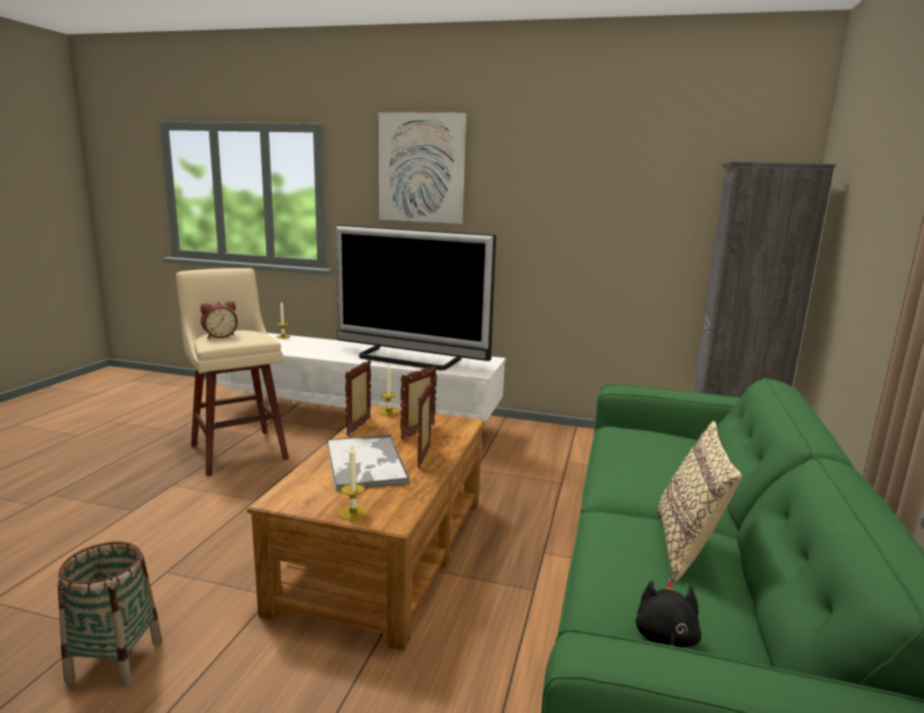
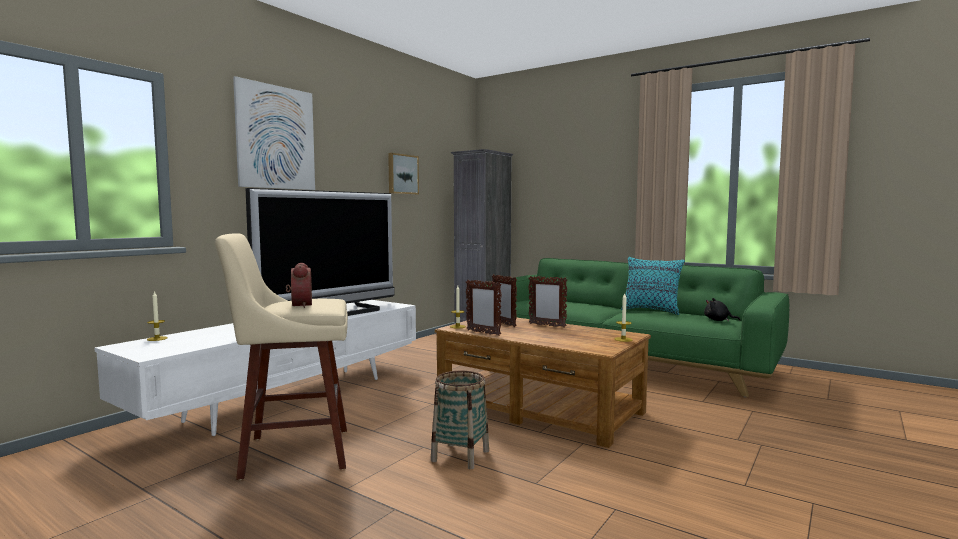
camera: 70 degrees left, 10 degrees down
basket [58,541,162,687] -> basket moved to [431,371,489,469]
tray [326,434,410,490] -> none
beige pillow [657,421,742,582] -> turquoise pillow [621,257,685,315]
none -> picture [388,153,419,195]

